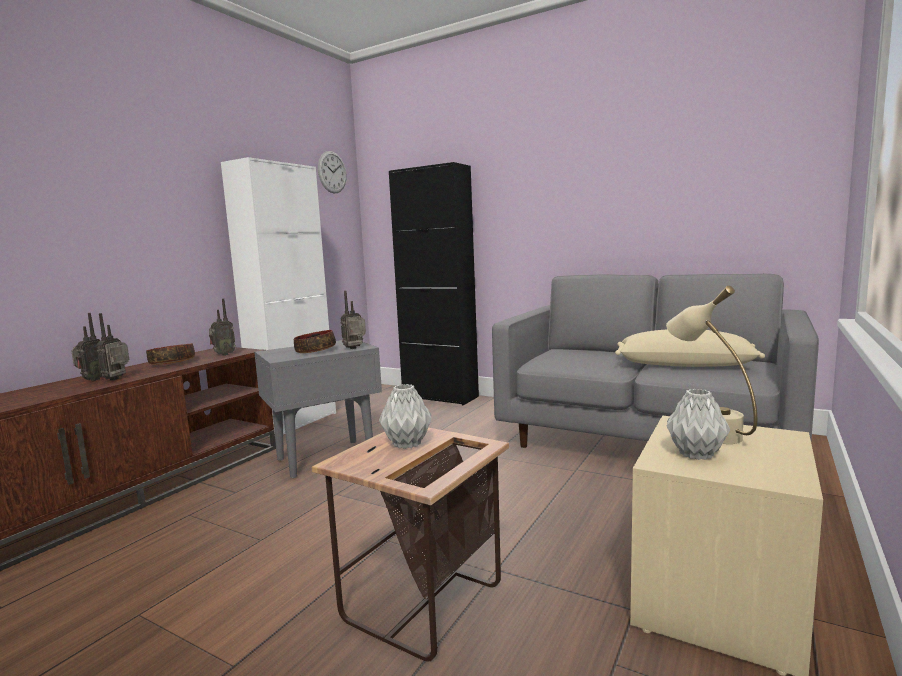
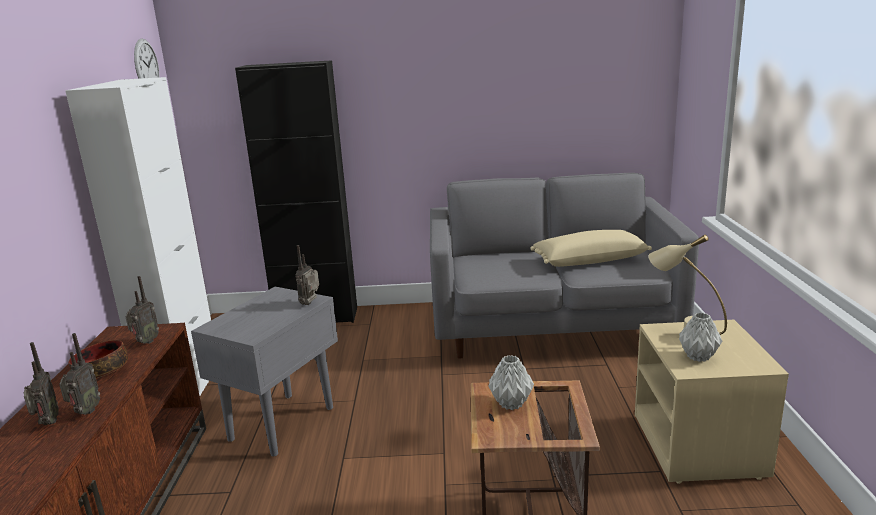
camera: 30 degrees left, 10 degrees up
radio [97,313,129,380] -> radio turned 150 degrees counterclockwise [59,333,100,415]
bowl [294,330,336,353] -> none

